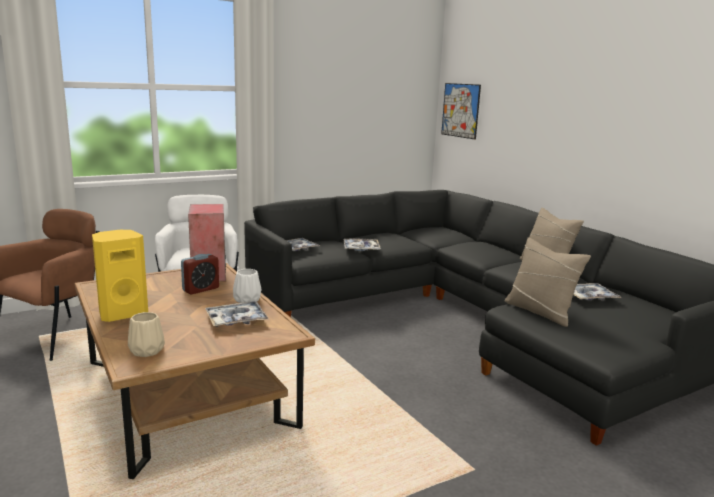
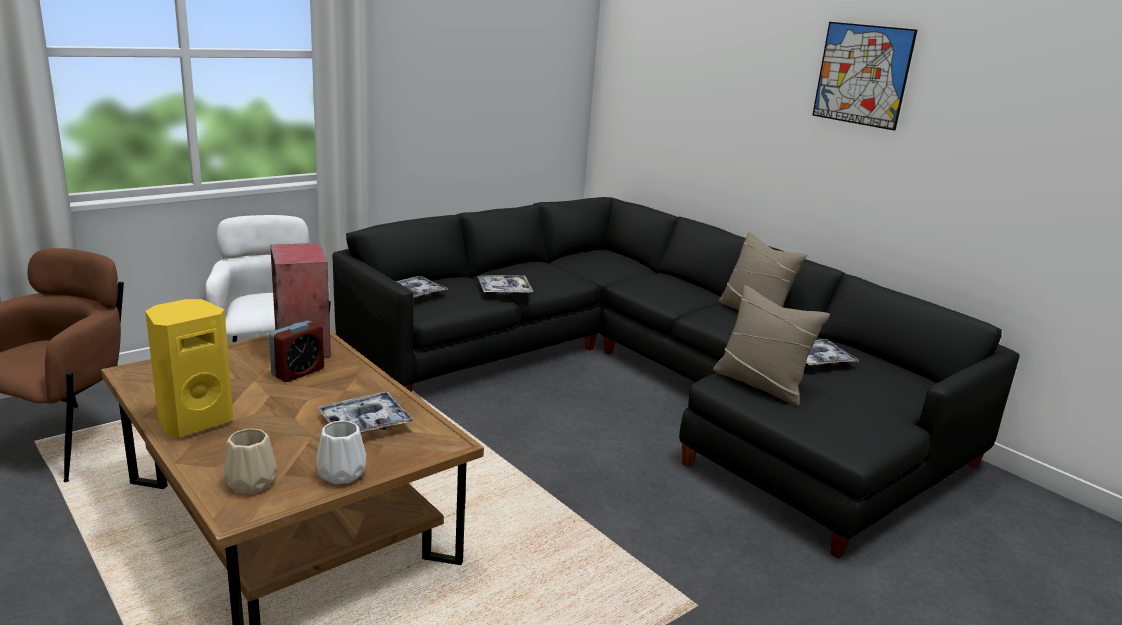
camera: 10 degrees left, 5 degrees up
white vase [233,269,262,303] -> white vase moved to [316,421,366,484]
picture [441,83,481,140] -> picture moved to [812,22,917,131]

